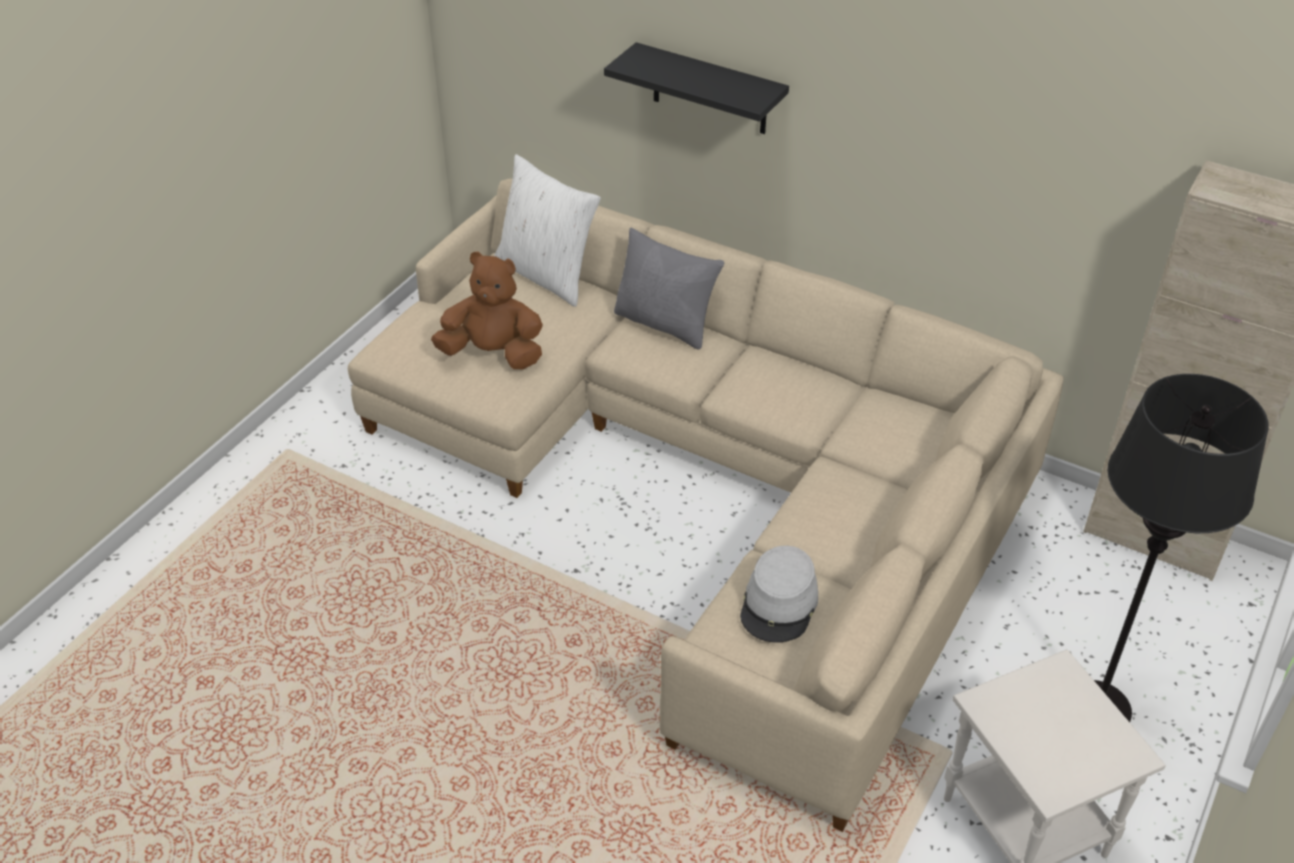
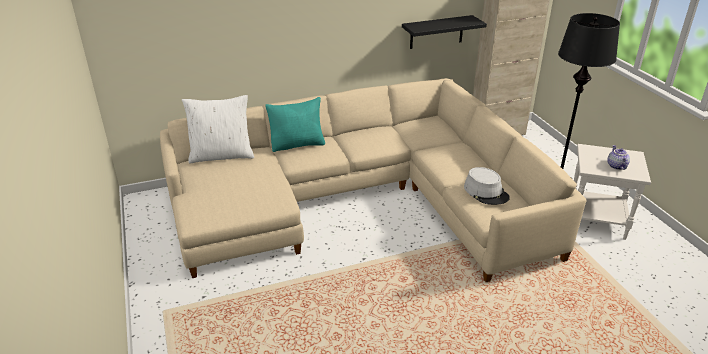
camera: 50 degrees left, 10 degrees down
brown plush toy [431,252,543,369] -> none
black shelf [604,42,789,134] -> black shelf moved to [402,15,487,49]
grey pillow [614,227,724,350] -> turquoise pillow [265,97,325,152]
none -> teapot [607,145,630,170]

